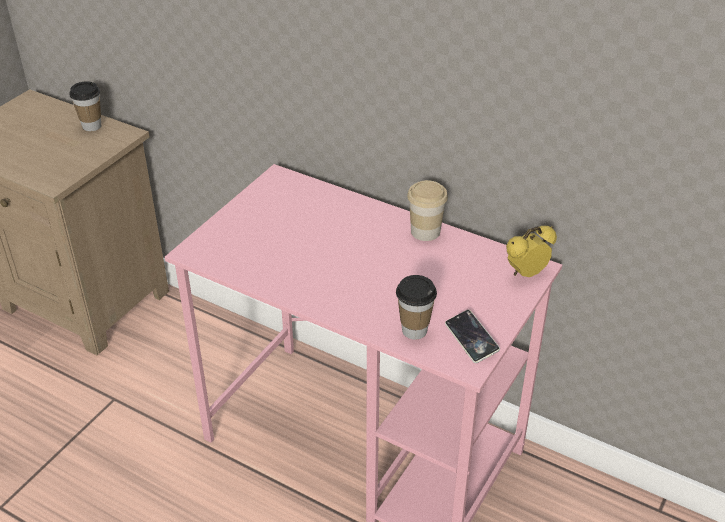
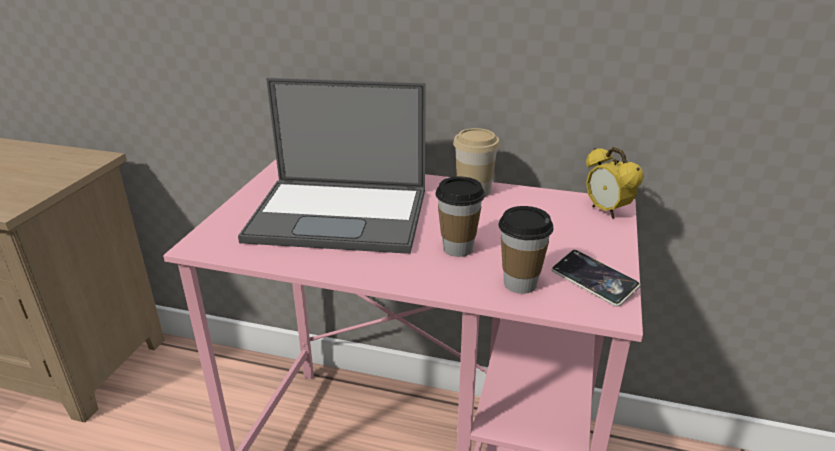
camera: 15 degrees left, 10 degrees down
cup [69,81,101,131] -> cup moved to [435,176,485,257]
alarm clock [506,225,557,277] -> alarm clock turned 75 degrees counterclockwise [586,147,644,219]
none -> laptop [238,78,426,254]

